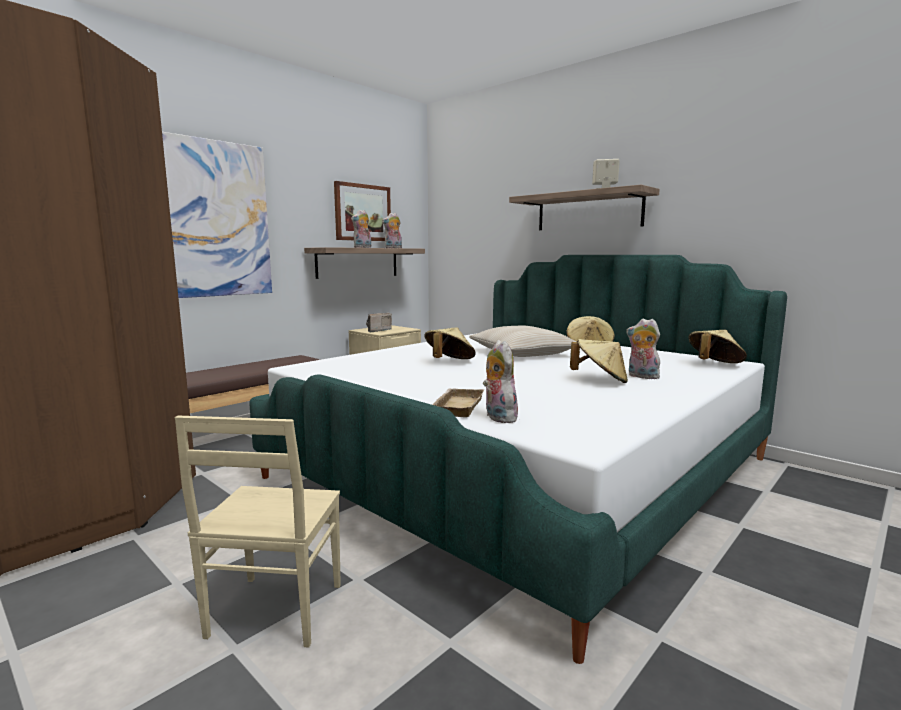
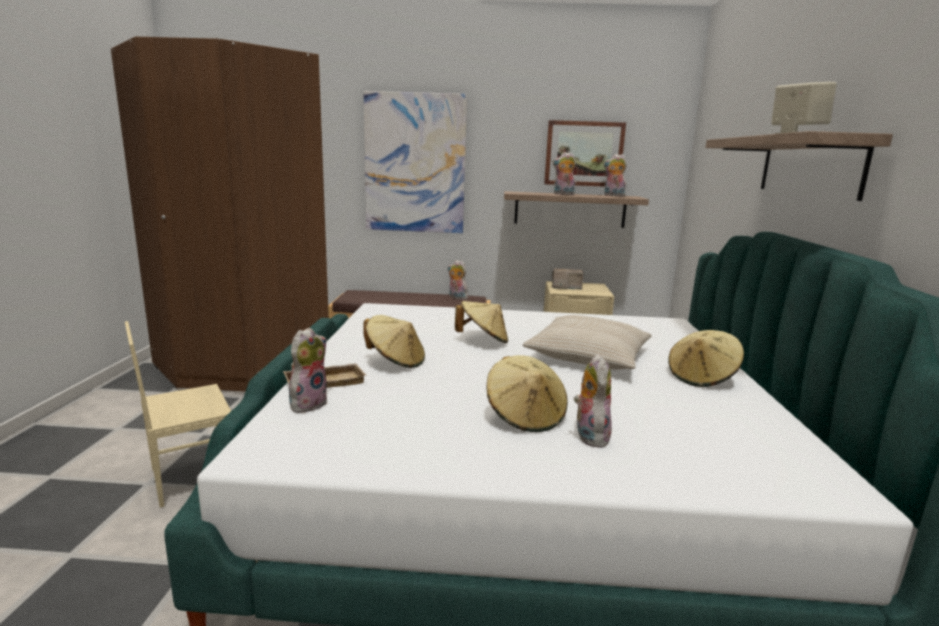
camera: 50 degrees right, 5 degrees up
beige hat [688,330,747,363] -> beige hat moved to [364,315,425,368]
none -> plush toy [448,260,468,300]

